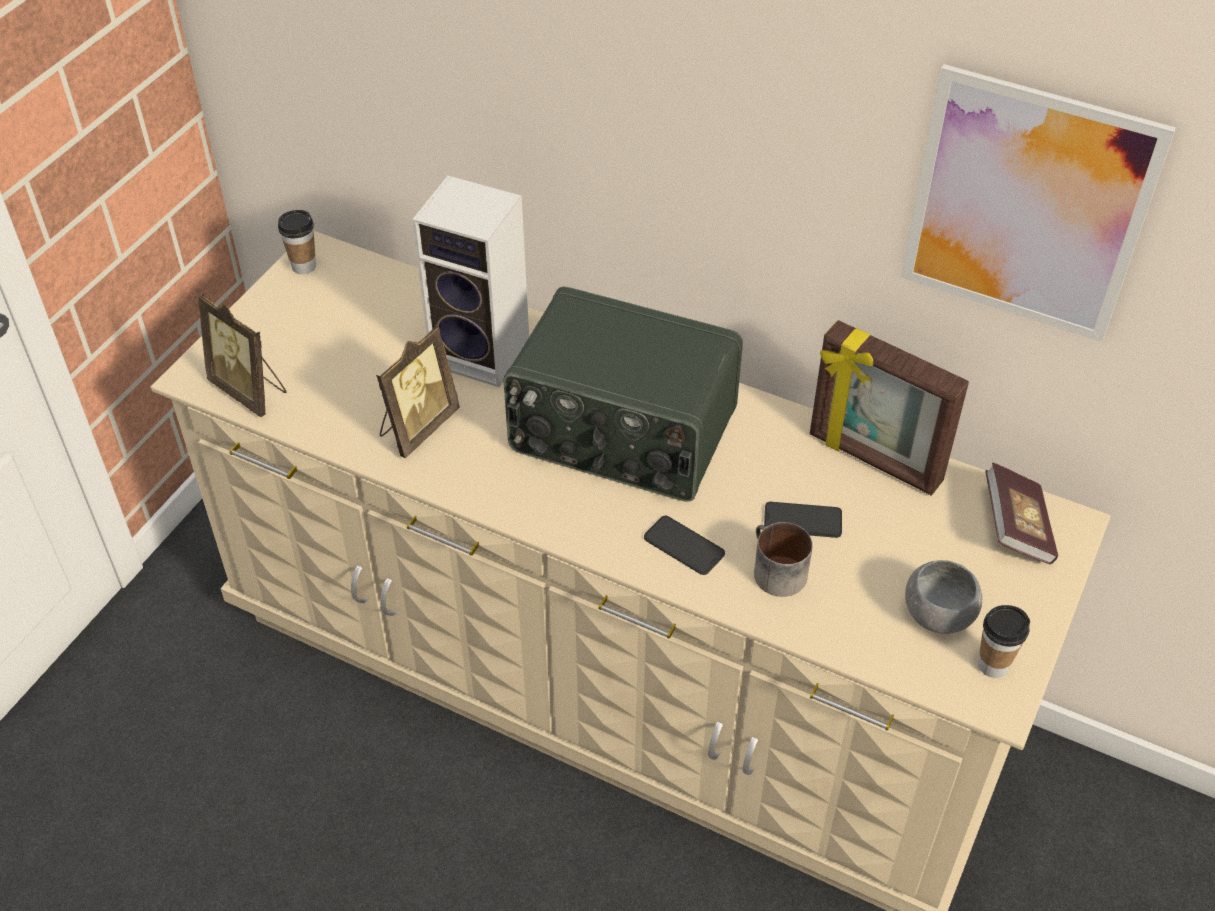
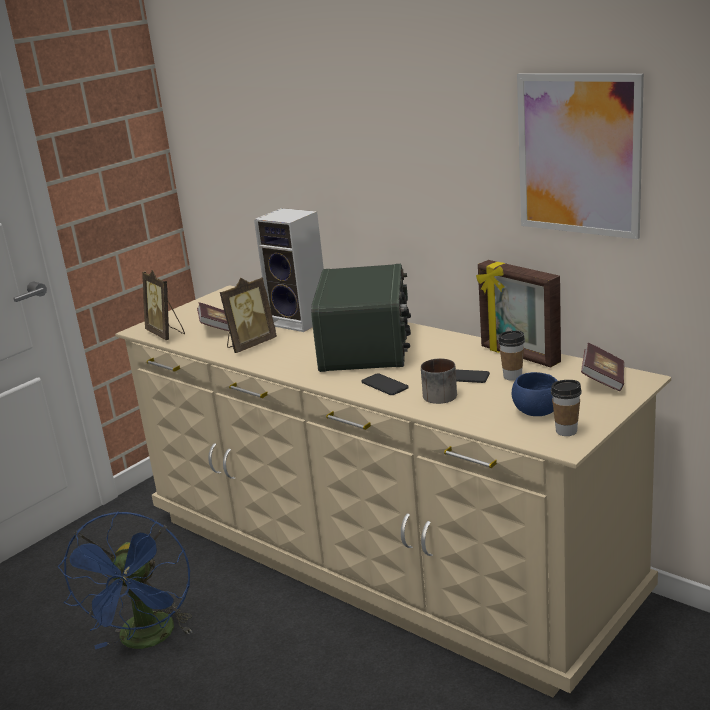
camera: 15 degrees right, 25 degrees down
cup [278,210,316,274] -> cup moved to [498,331,525,381]
radio [504,287,743,502] -> radio turned 120 degrees counterclockwise [311,264,411,372]
grey bowl [905,560,982,634] -> blue bowl [512,372,558,416]
none -> blue fan [58,511,193,649]
none -> book [197,302,229,331]

